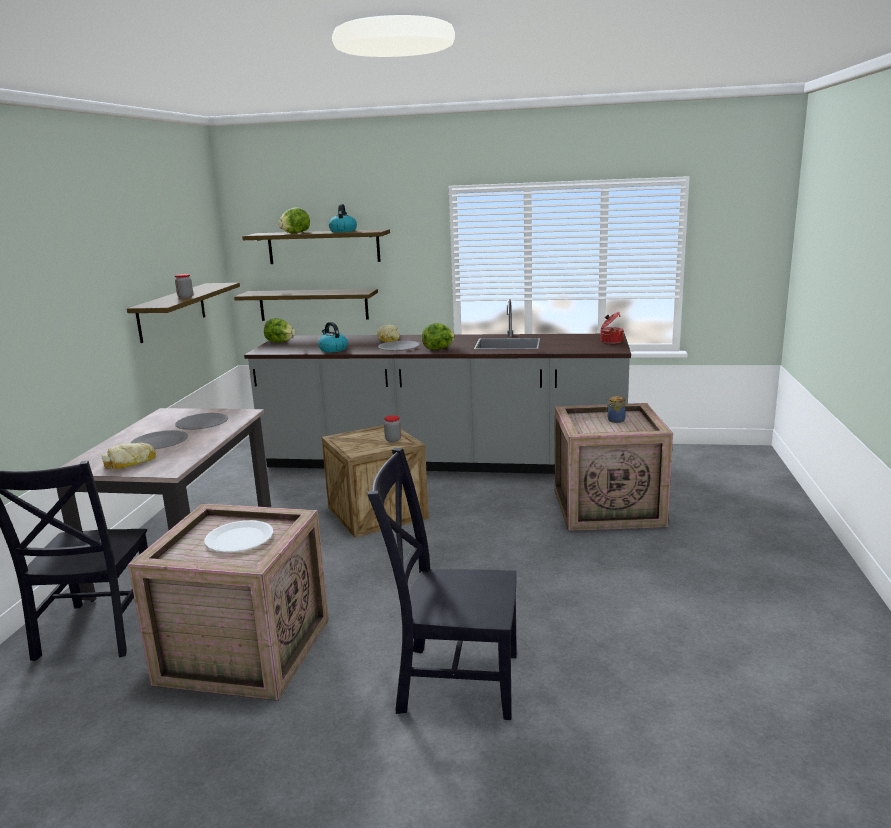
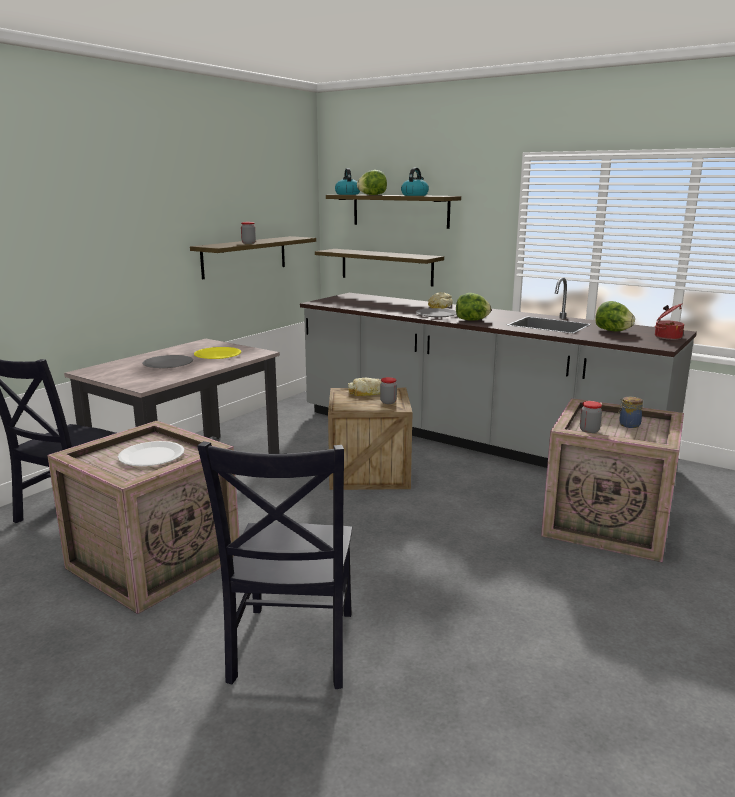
camera: 25 degrees right, 0 degrees up
bread [101,443,156,469] -> bread moved to [348,378,381,396]
grey plate [175,413,228,430] -> yellow plate [194,347,241,359]
lettuce [264,318,295,342] -> lettuce moved to [595,301,635,332]
kettle [318,322,348,352] -> kettle moved to [335,168,360,195]
black chair [367,448,517,720] -> black chair turned 120 degrees counterclockwise [197,441,352,689]
none -> jar [580,401,602,433]

